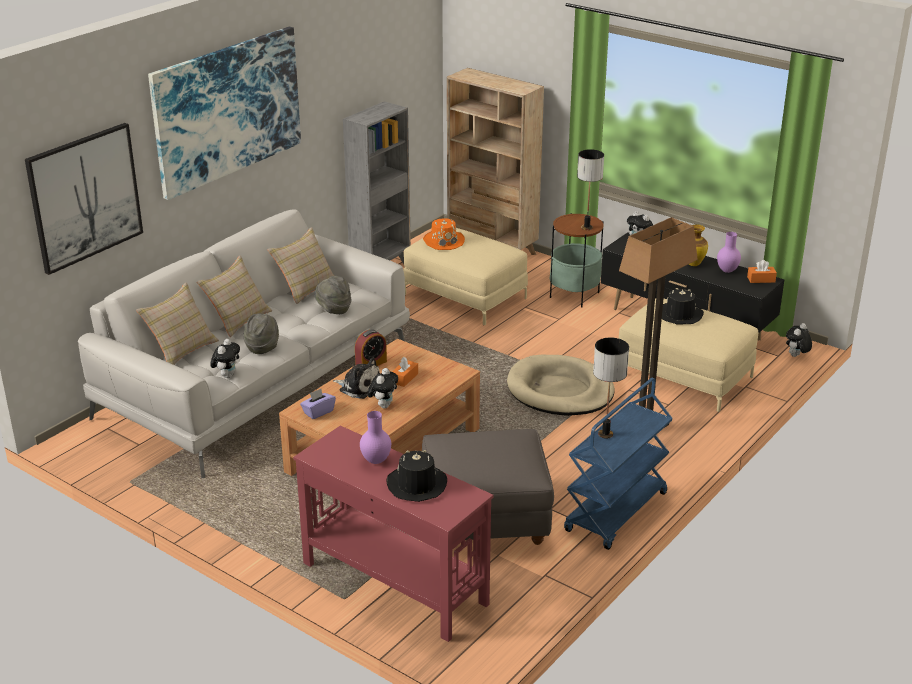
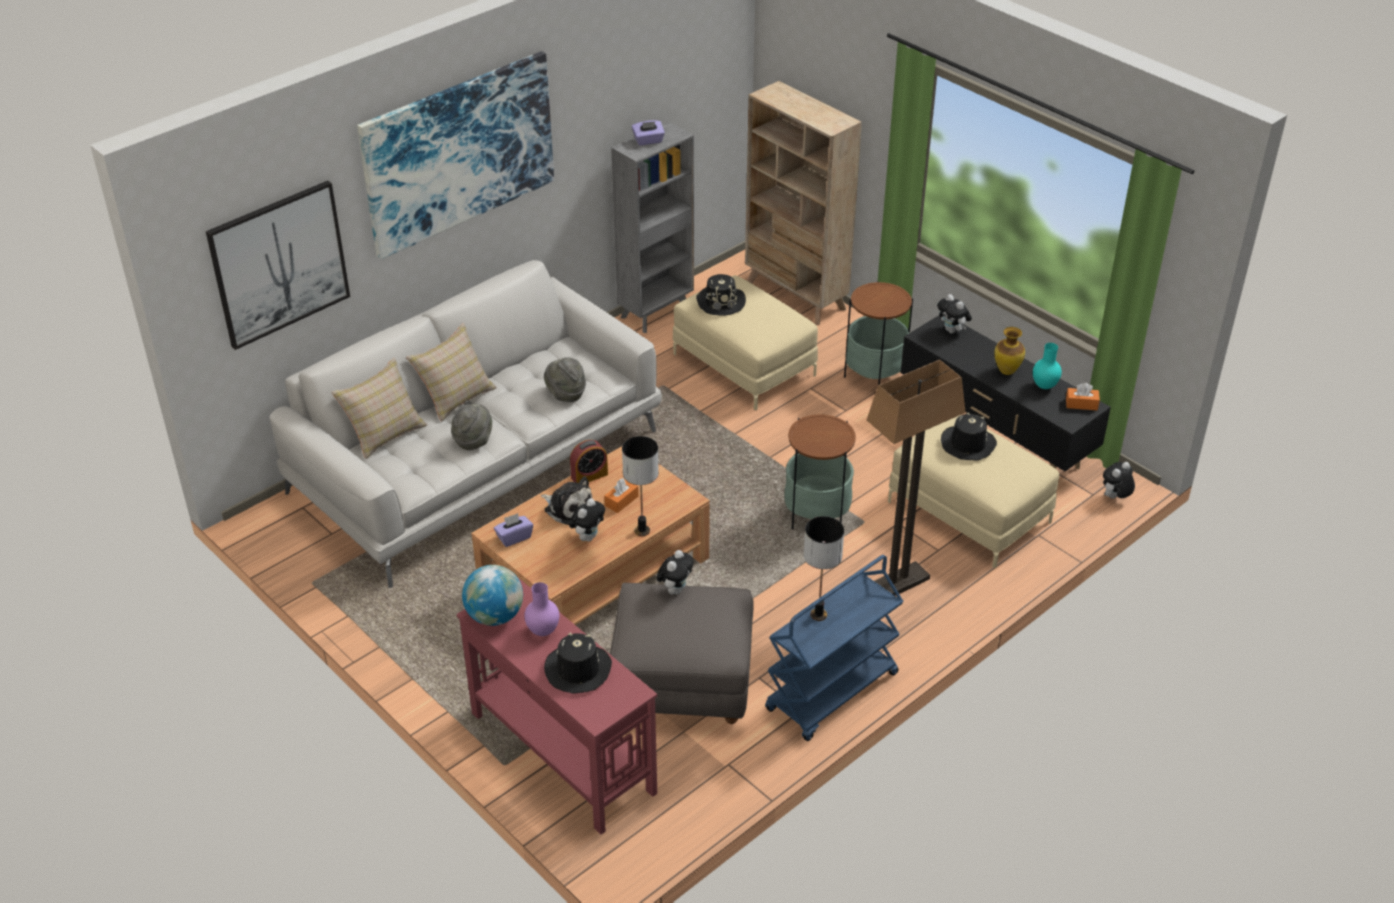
camera: 10 degrees right, 10 degrees up
plush toy [210,339,240,378] -> plush toy moved to [657,550,694,595]
beige pillow [268,227,335,304] -> none
orange hat [423,218,465,250] -> black hat [696,274,746,316]
beige dog bed [507,355,615,416] -> side table [784,415,856,530]
table lamp [577,149,604,230] -> table lamp moved to [622,436,659,536]
purple vase [717,232,741,273] -> turquoise vase [1033,343,1062,389]
none -> globe [462,565,523,626]
none -> purple tissue box [632,120,665,146]

